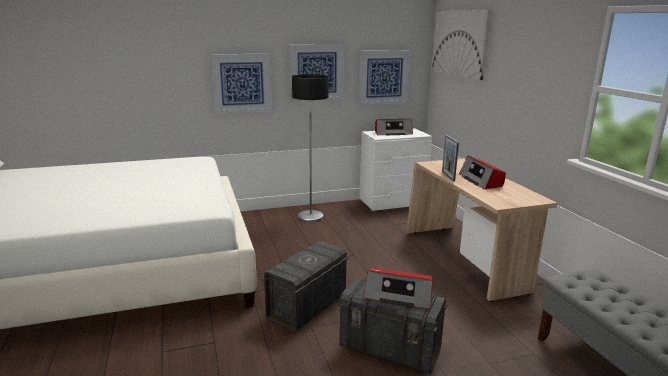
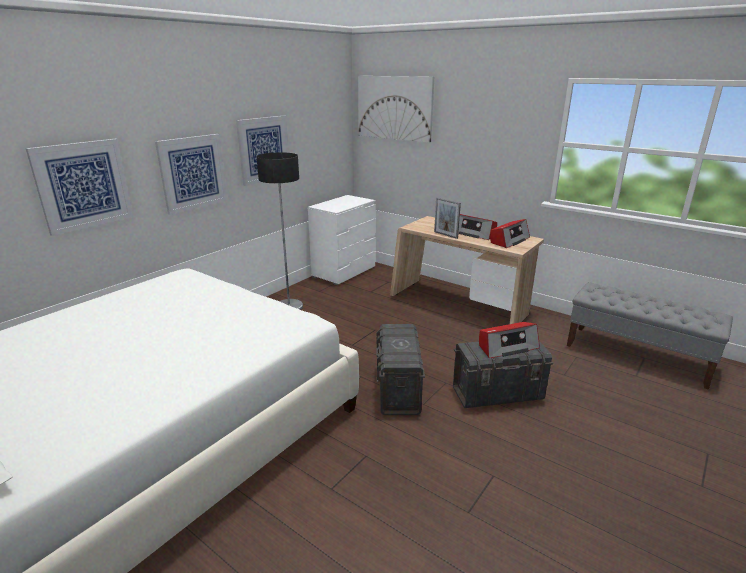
camera: 35 degrees left, 5 degrees up
picture [359,50,410,105] -> picture moved to [25,139,133,236]
radio [375,119,413,135] -> radio moved to [490,219,530,248]

